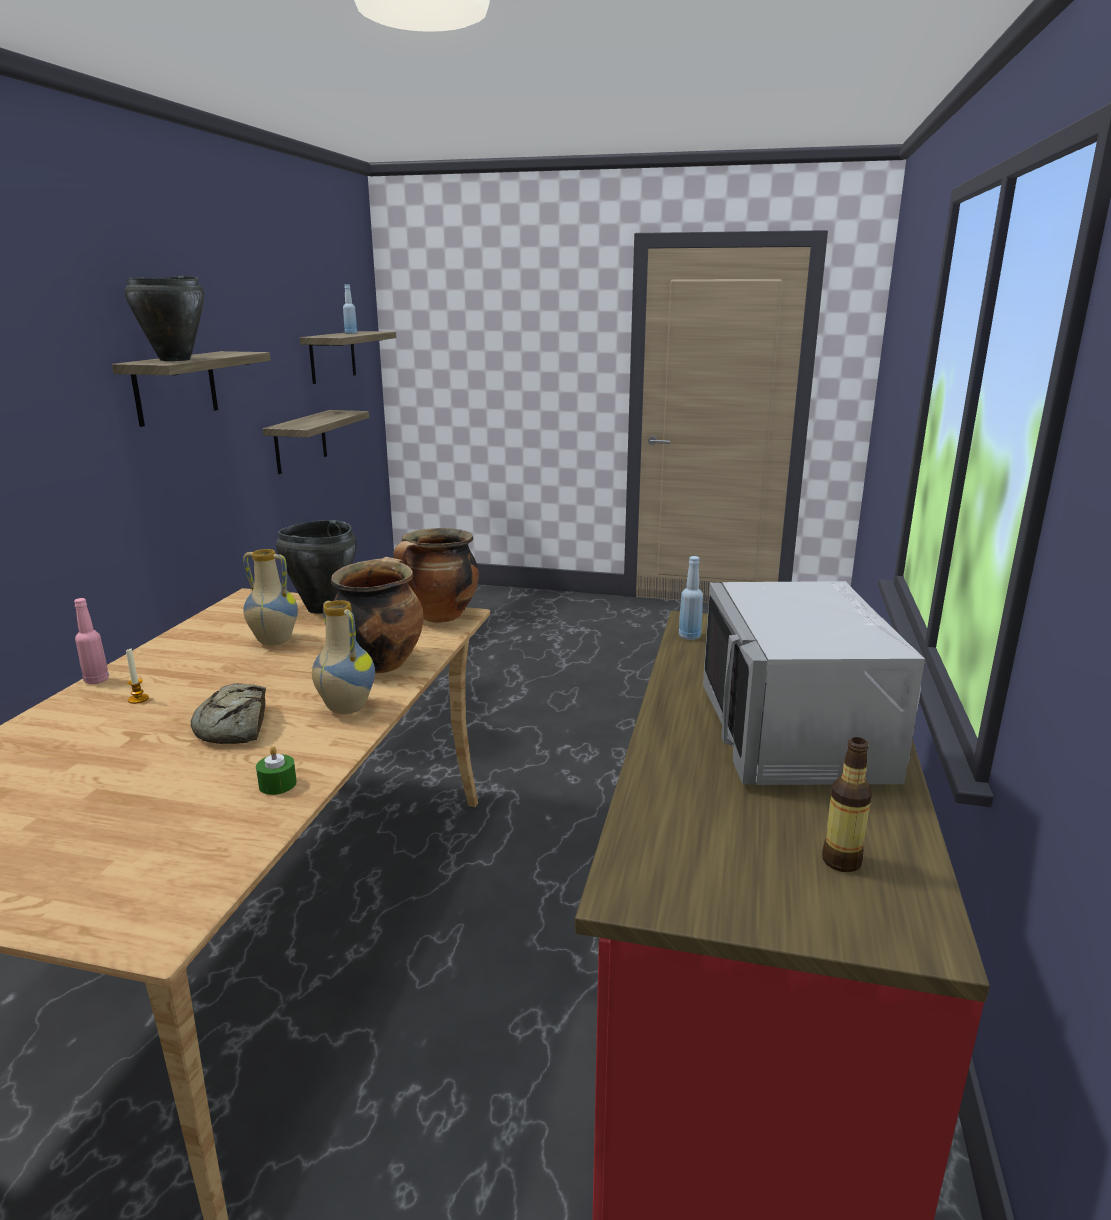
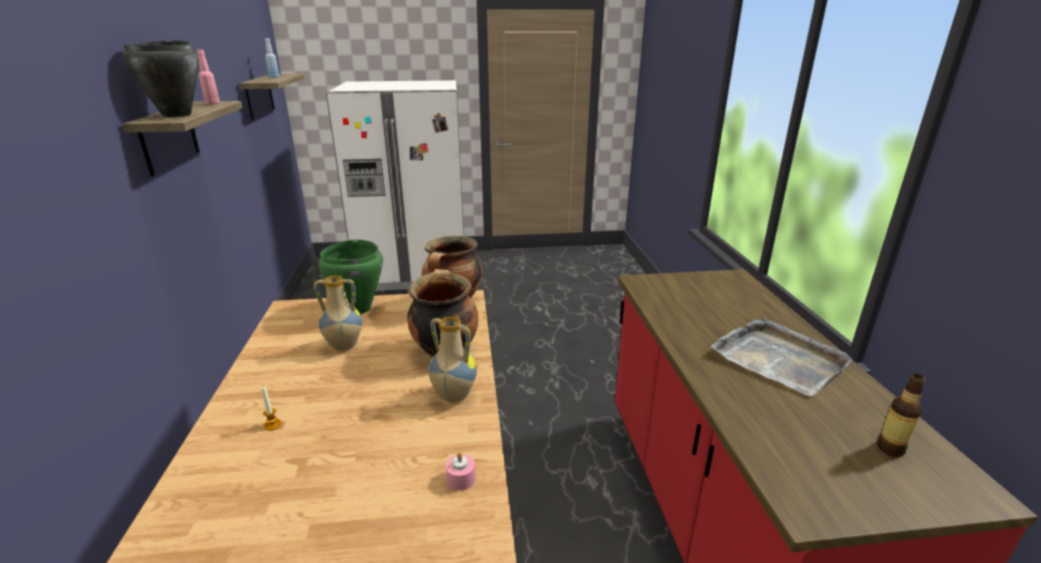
camera: 20 degrees left, 5 degrees up
pink bottle [74,598,109,684] -> pink bottle moved to [197,50,220,105]
bread [191,683,266,744] -> none
green candle [256,746,297,795] -> pink candle [445,452,476,490]
shelf [263,410,369,474] -> none
black cooking pot [276,520,357,614] -> green cooking pot [319,239,383,314]
blue bottle [679,556,703,640] -> none
grey microwave [703,581,925,785] -> grey tray [711,318,853,396]
none -> white fridge [326,80,464,291]

